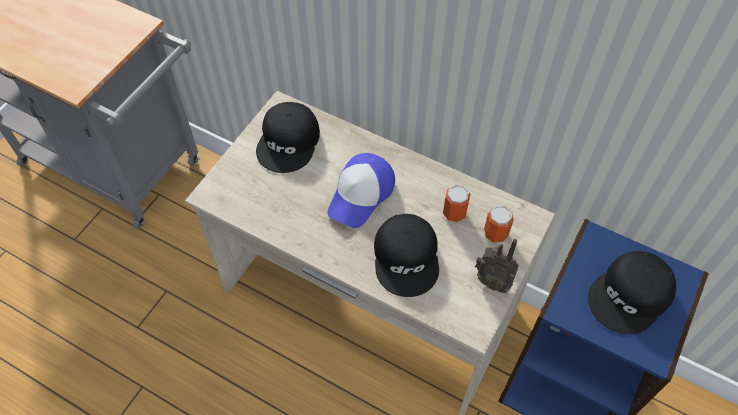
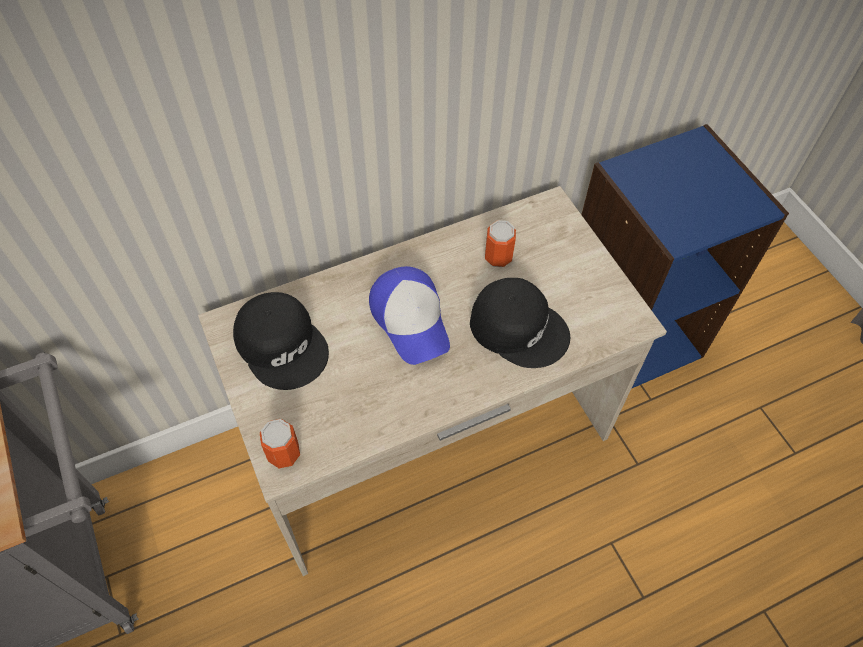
camera: 55 degrees left, 0 degrees up
radio [475,239,519,293] -> none
can [484,205,514,243] -> can moved to [260,419,300,468]
black cap [588,251,676,334] -> none

